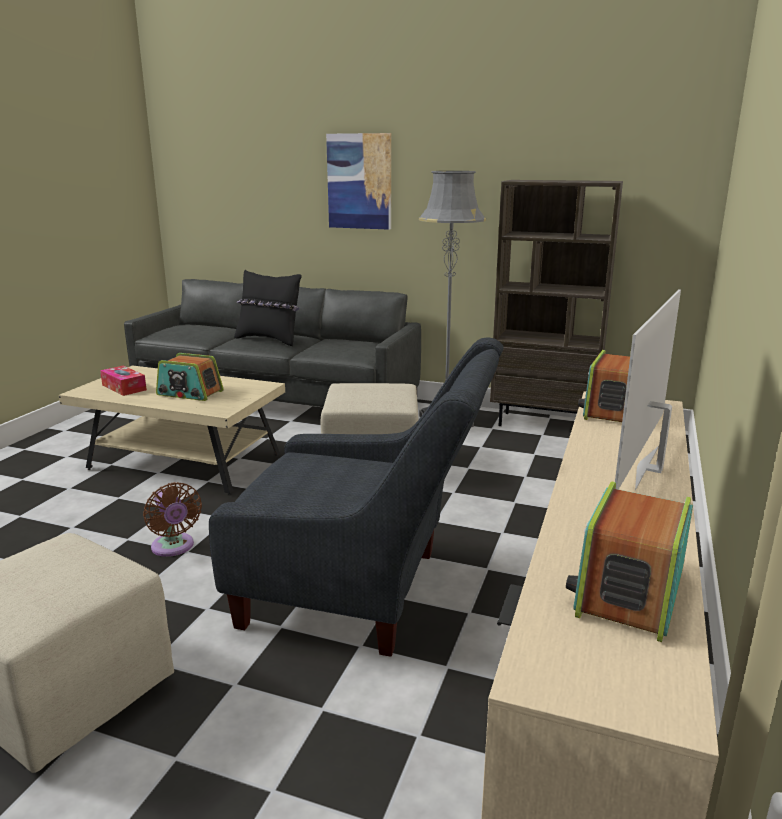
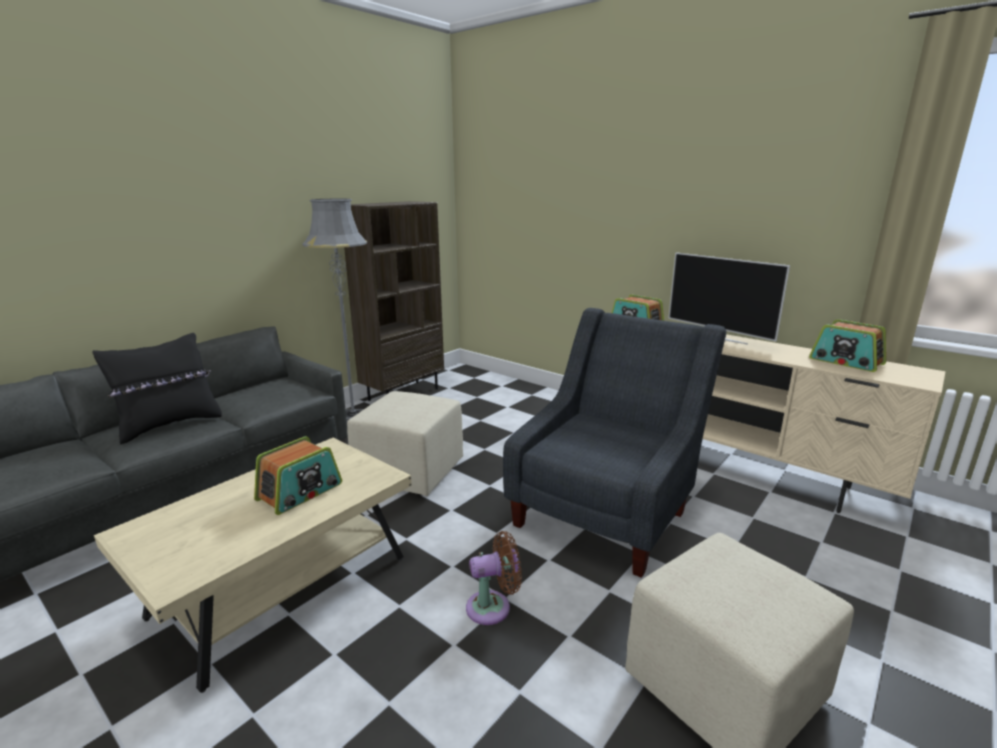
camera: 70 degrees left, 0 degrees up
tissue box [100,366,147,396] -> none
picture [326,133,391,230] -> none

